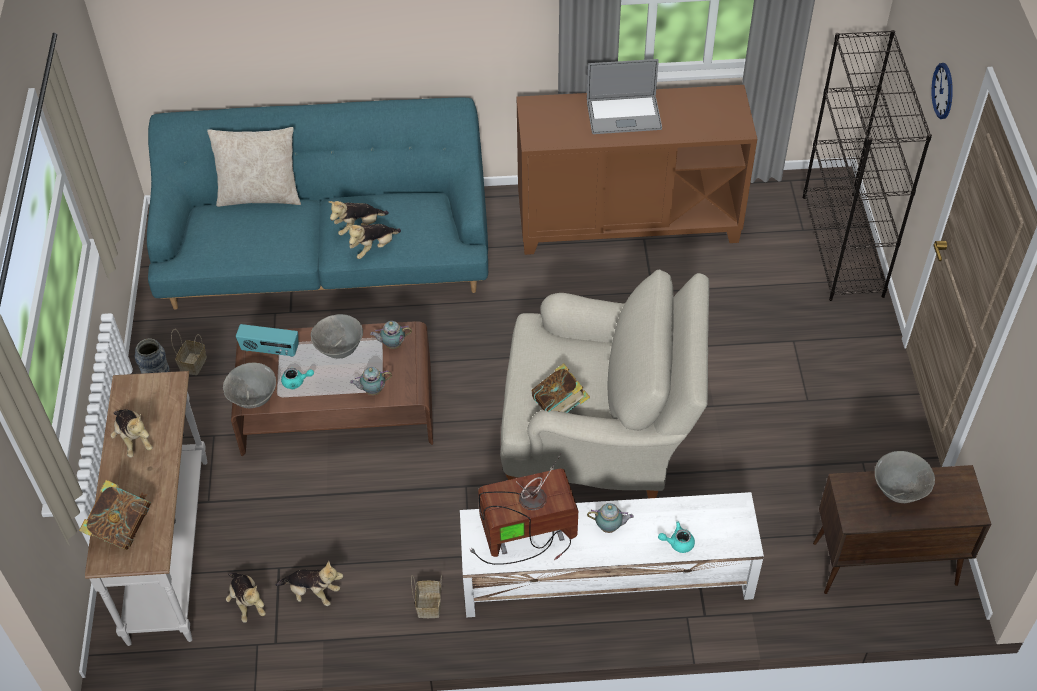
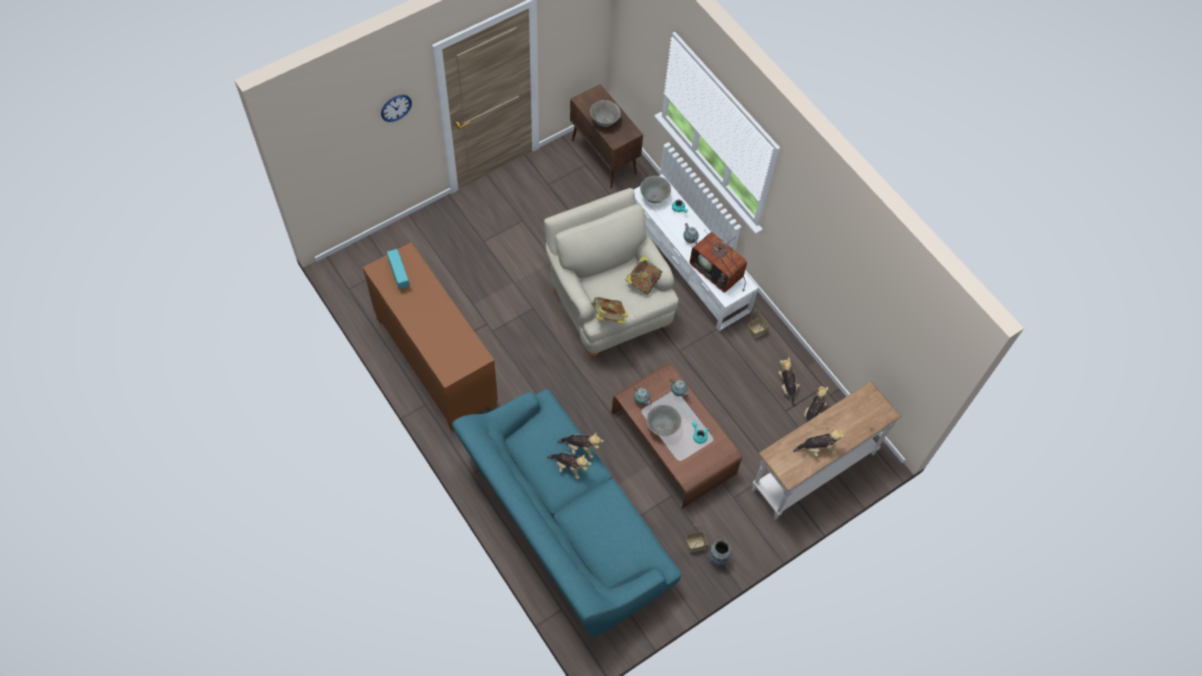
camera: 125 degrees left, 10 degrees up
book [79,480,151,550] -> book moved to [591,297,628,324]
plush toy [111,409,153,457] -> plush toy turned 60 degrees clockwise [793,427,845,457]
beige pillow [207,127,301,207] -> none
grey bowl [223,363,276,408] -> grey bowl moved to [640,176,671,203]
radio [236,324,299,357] -> radio moved to [387,249,409,289]
laptop [587,59,662,134] -> none
black bookcase [803,30,932,301] -> none

